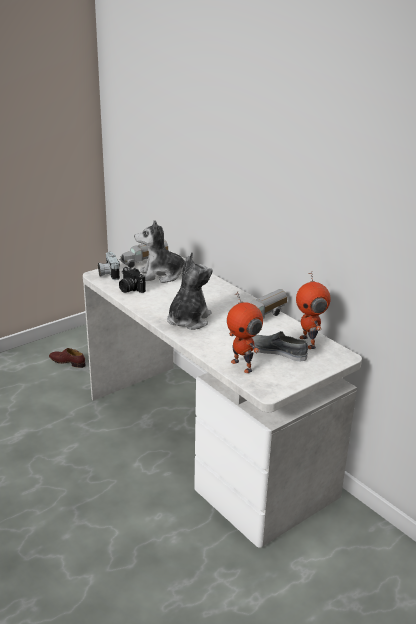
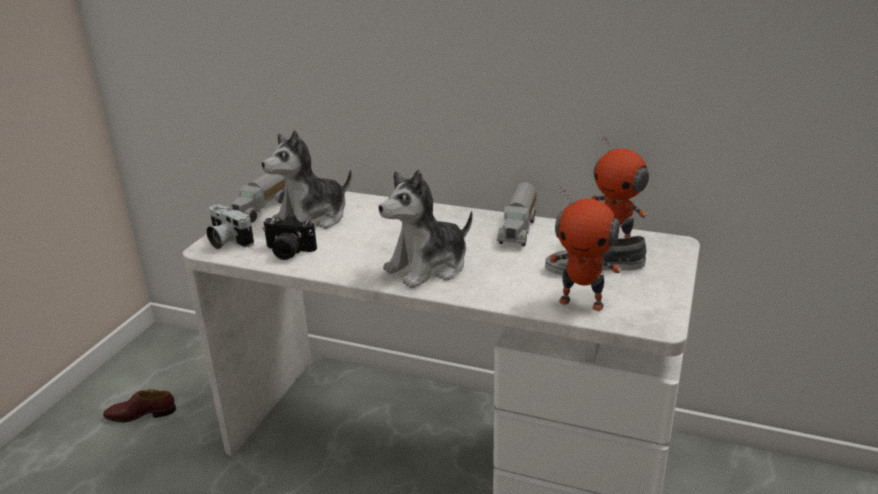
camera: 30 degrees left, 0 degrees up
plush toy [167,255,212,330] -> plush toy turned 120 degrees counterclockwise [378,169,473,288]

